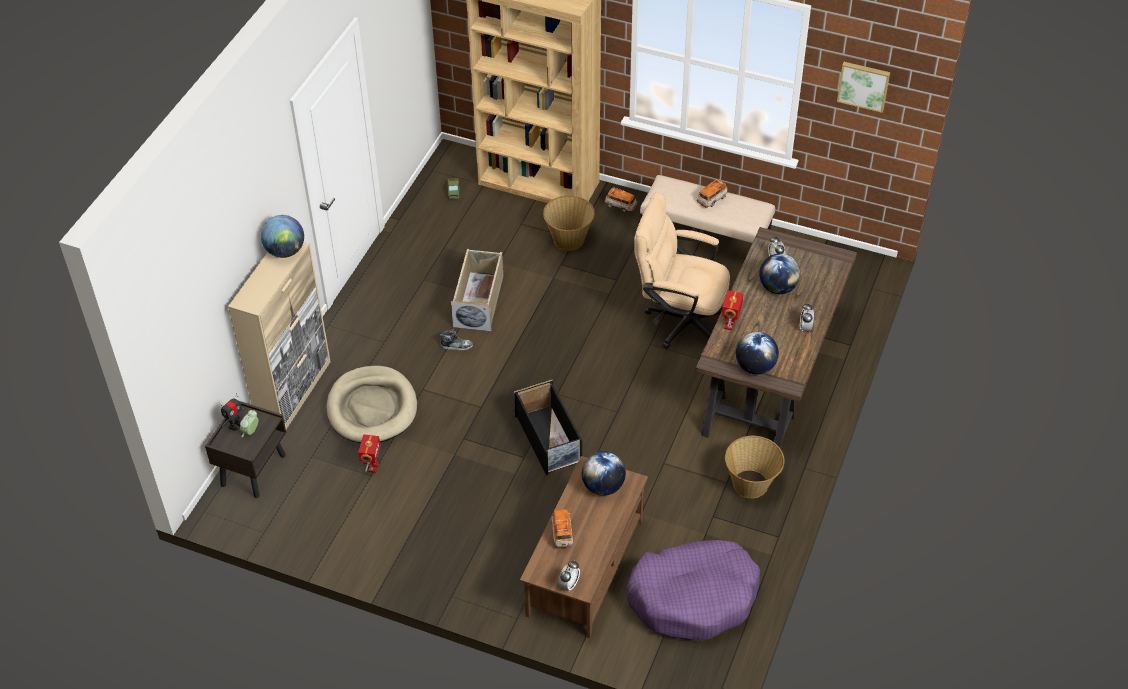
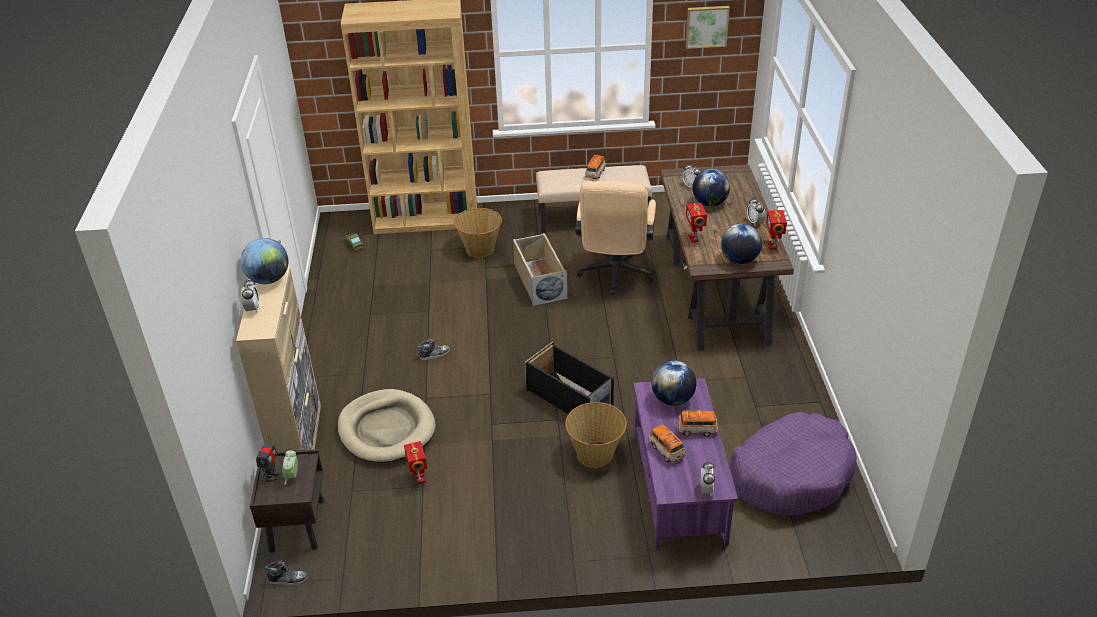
camera: 25 degrees left, 10 degrees down
beige storage box [451,249,503,331] -> beige storage box moved to [513,233,568,306]
brown coffee table [520,456,648,638] -> purple coffee table [634,378,738,551]
toy car [605,188,637,212] -> toy car moved to [677,410,719,437]
beige office chair [634,193,730,349] -> beige office chair turned 75 degrees counterclockwise [575,181,656,295]
basket [725,436,784,498] -> basket moved to [565,402,627,467]
none -> alarm clock [241,279,260,313]
none -> shoe [265,560,308,585]
none -> toy robot [766,210,787,249]

